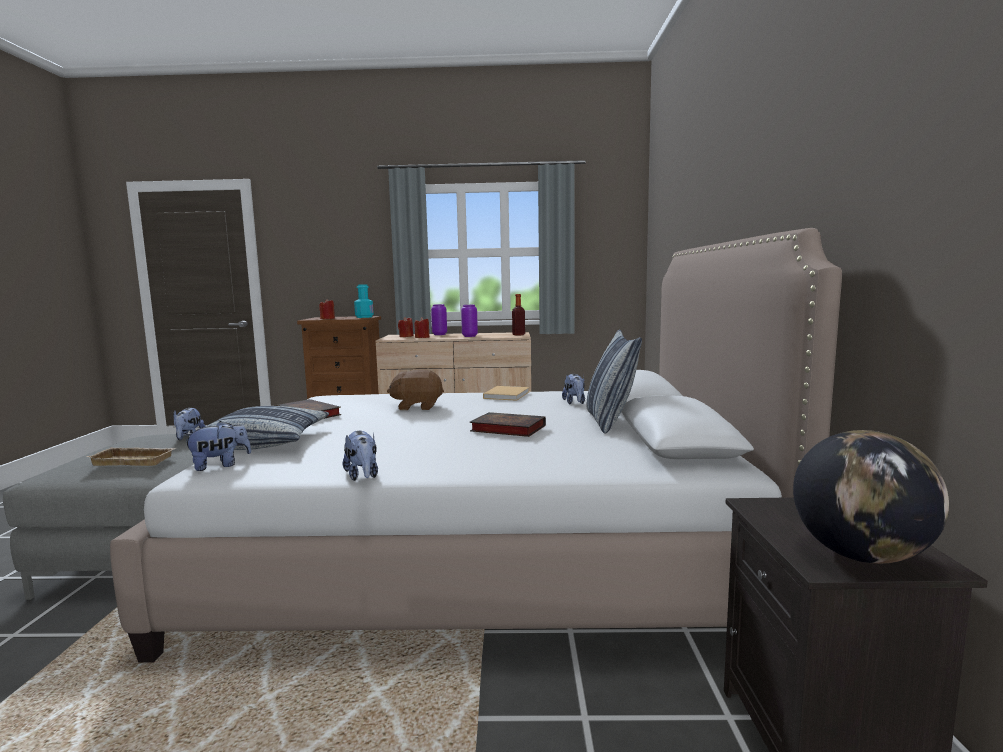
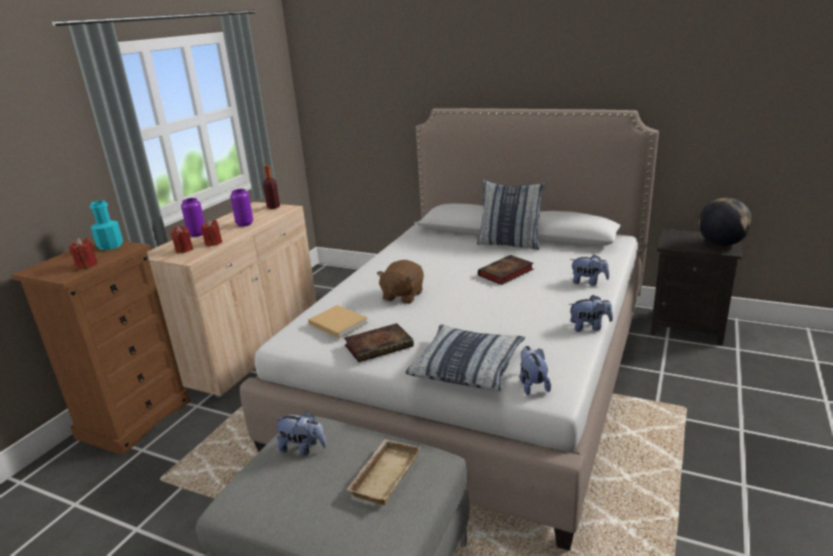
camera: 65 degrees left, 15 degrees up
beige book [483,386,529,401] -> beige book moved to [308,305,368,338]
plush toy [562,374,585,404] -> plush toy moved to [570,254,609,286]

